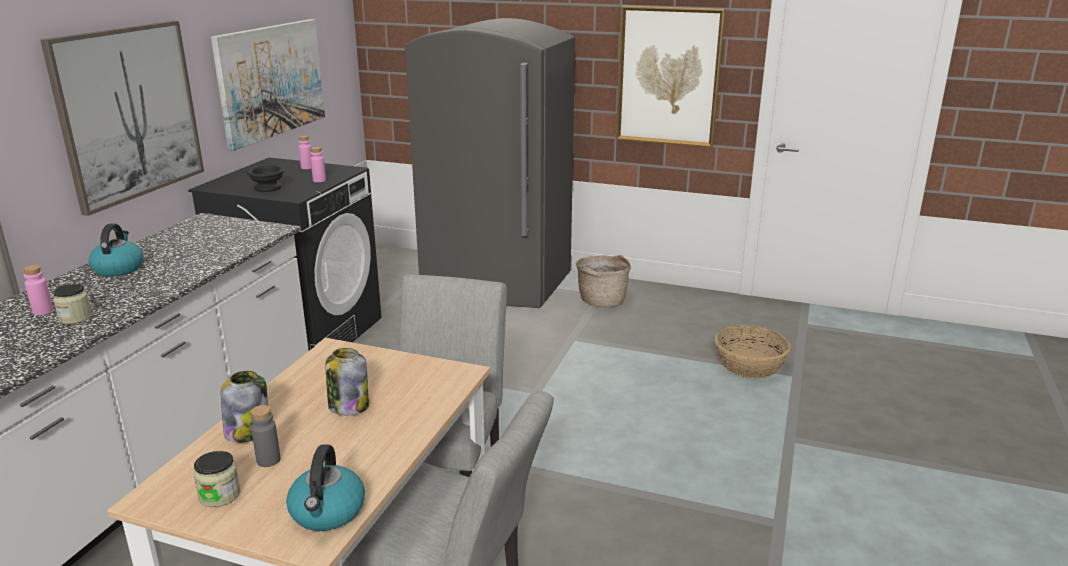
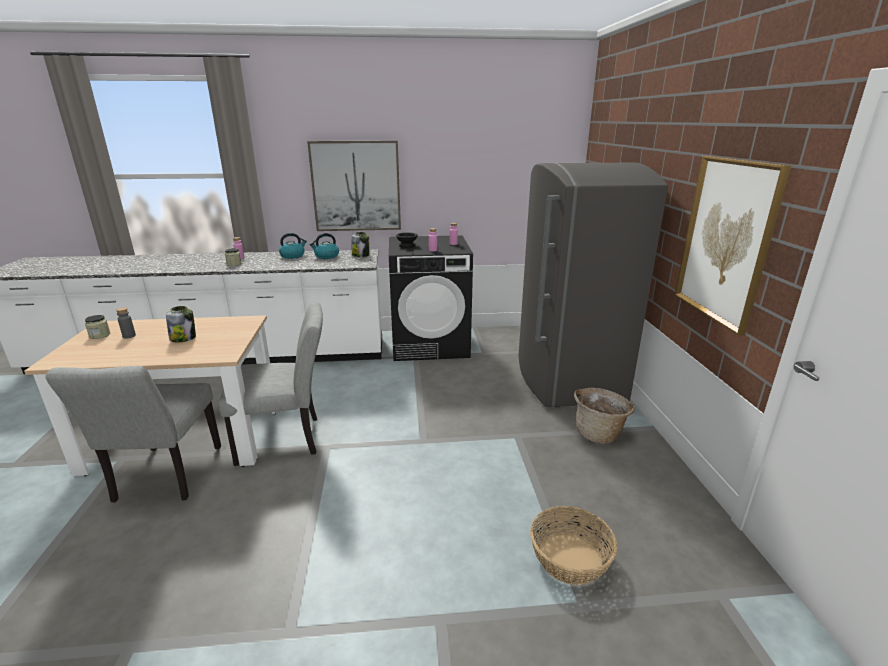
camera: 65 degrees right, 0 degrees up
picture [211,19,325,151] -> none
jar [221,371,268,443] -> jar moved to [352,232,369,257]
kettle [286,445,365,531] -> kettle moved to [310,233,339,259]

